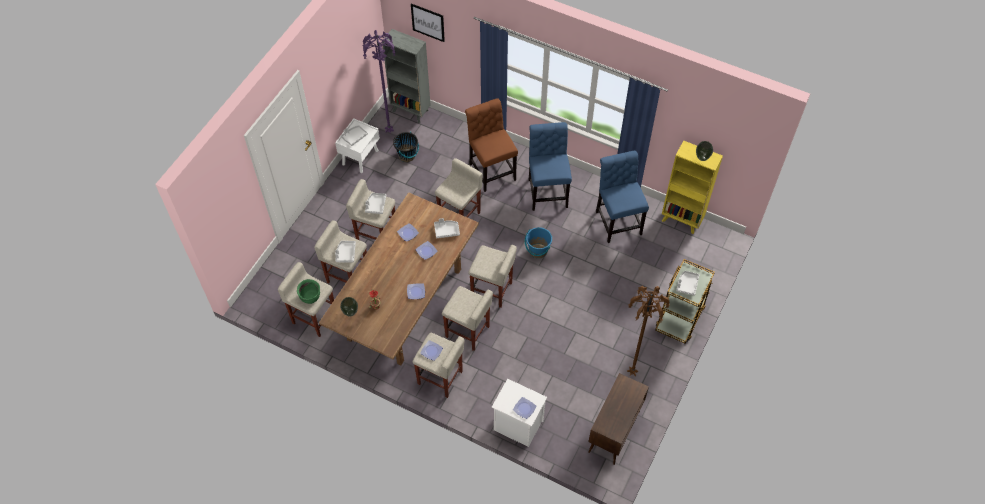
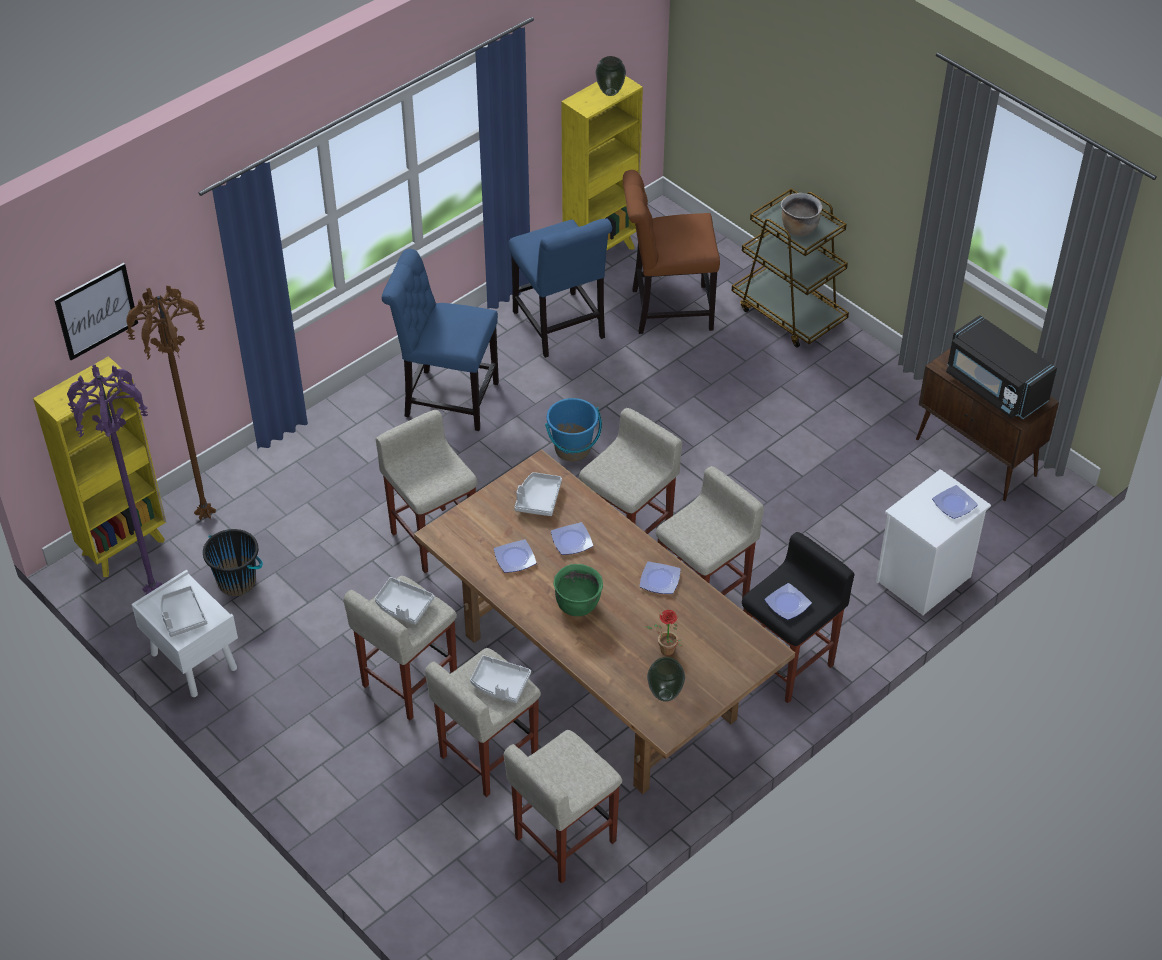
camera: 70 degrees left, 10 degrees down
green cooking pot [297,279,320,304] -> green cooking pot moved to [554,564,603,616]
grey bookcase [382,29,431,123] -> yellow bookcase [33,356,166,577]
beige stool [413,333,465,398] -> black stool [742,532,855,703]
brown chair [465,98,518,192] -> brown chair moved to [623,170,720,334]
blue chair [596,151,649,243] -> blue chair turned 120 degrees counterclockwise [509,218,612,358]
brown floor lamp [627,286,670,376] -> brown floor lamp moved to [126,285,216,520]
grey tray [676,271,699,296] -> brown cooking pot [781,193,822,236]
none -> black microwave [946,315,1057,419]

